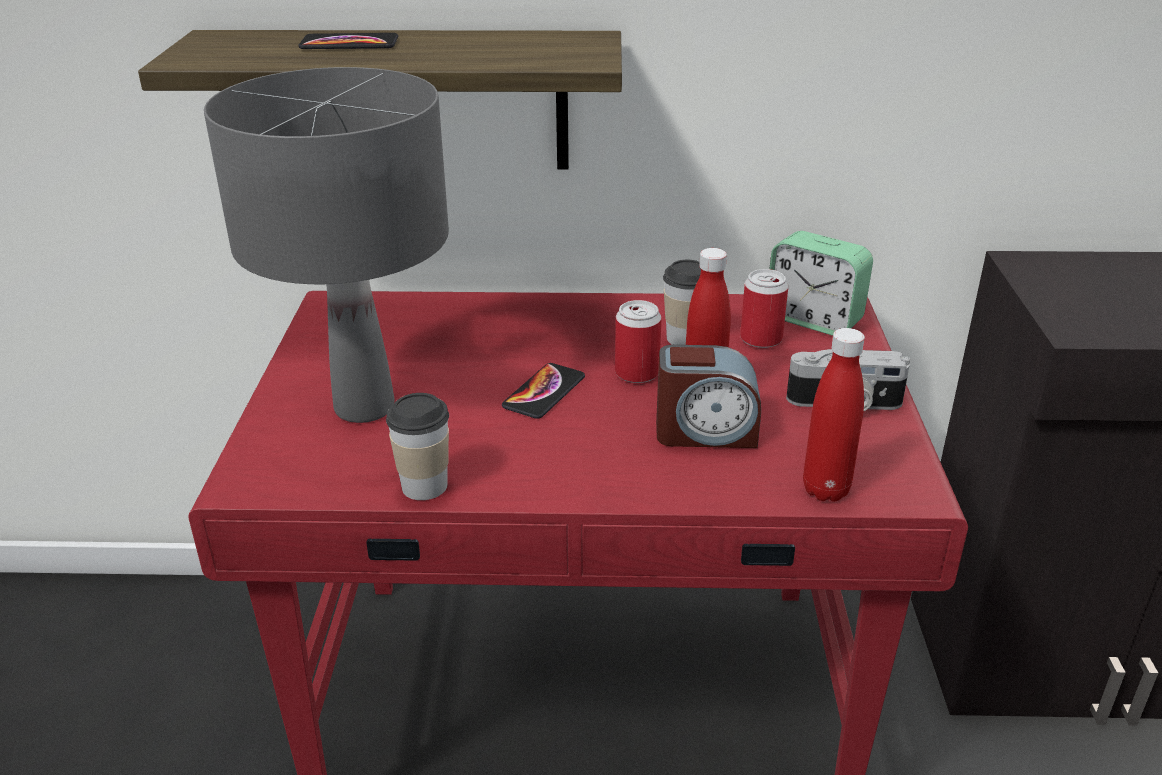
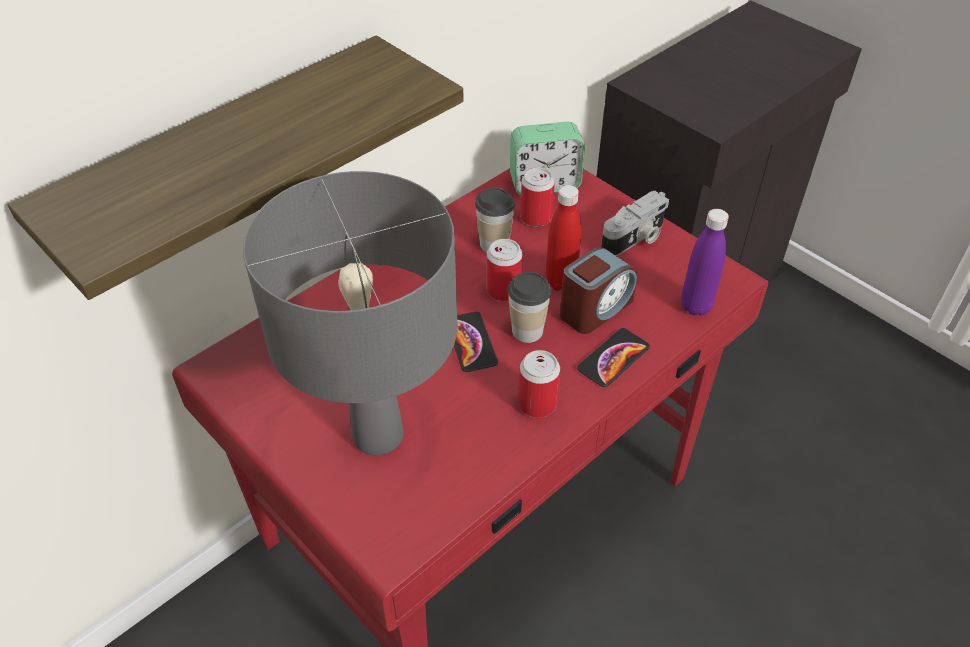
camera: 45 degrees left, 15 degrees up
phone [298,33,398,49] -> phone moved to [577,328,650,387]
cup [386,393,449,500] -> cup moved to [508,272,551,343]
red bottle [803,328,865,502] -> purple bottle [681,209,729,316]
none -> can [518,350,560,418]

